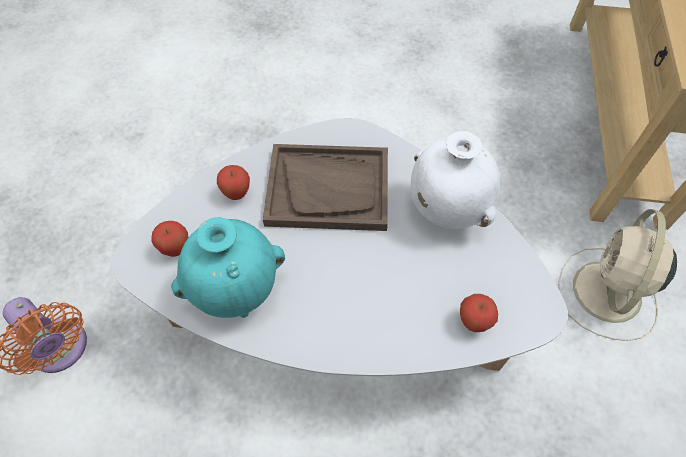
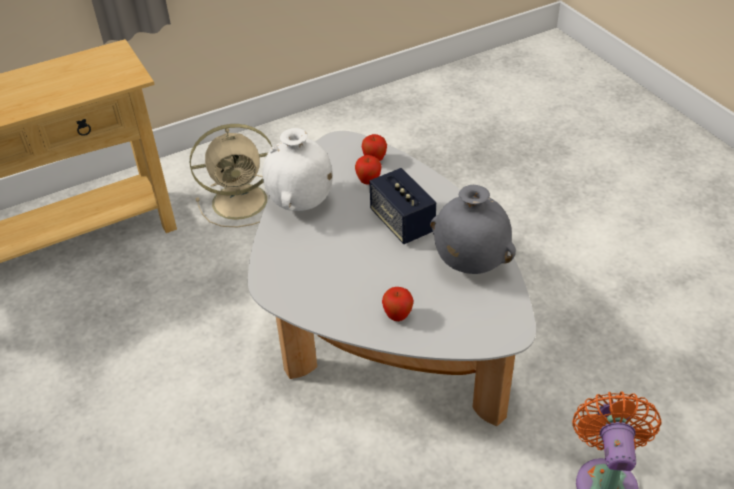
camera: 125 degrees left, 15 degrees down
apple [151,221,188,257] -> apple moved to [355,155,382,185]
turquoise vase [171,217,285,318] -> grey vase [430,185,516,274]
brown tray [263,144,388,231] -> none
none -> speaker [369,168,436,244]

